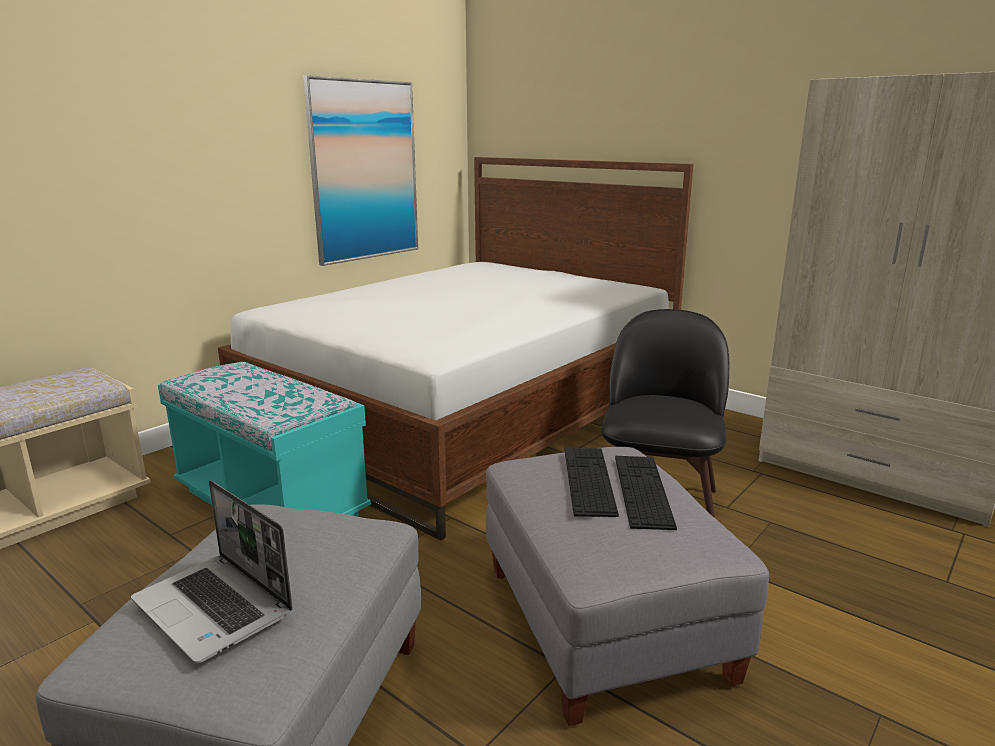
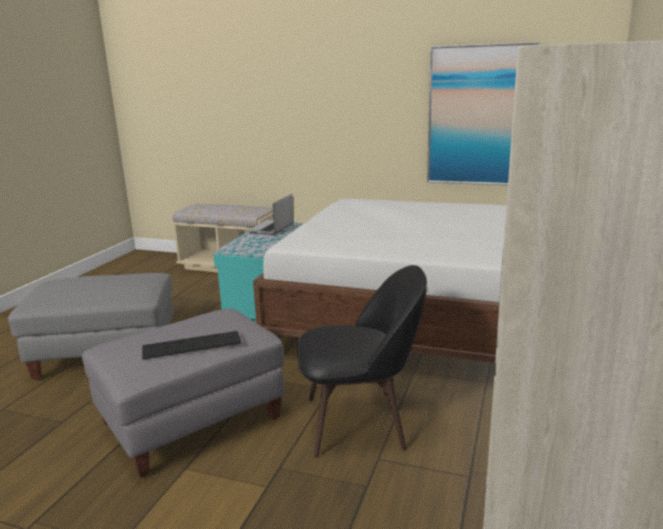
camera: 70 degrees right, 0 degrees up
laptop [131,480,293,663] -> laptop moved to [248,194,294,235]
keyboard [564,447,619,517] -> none

